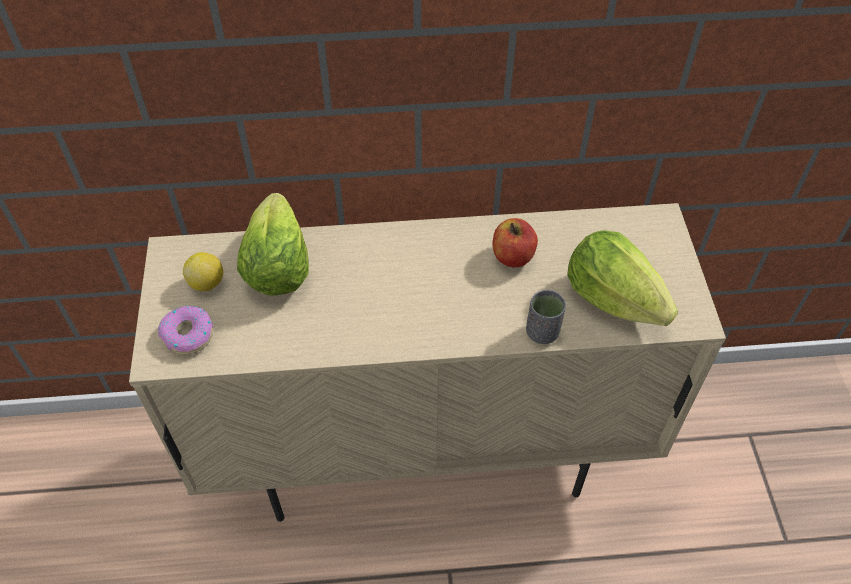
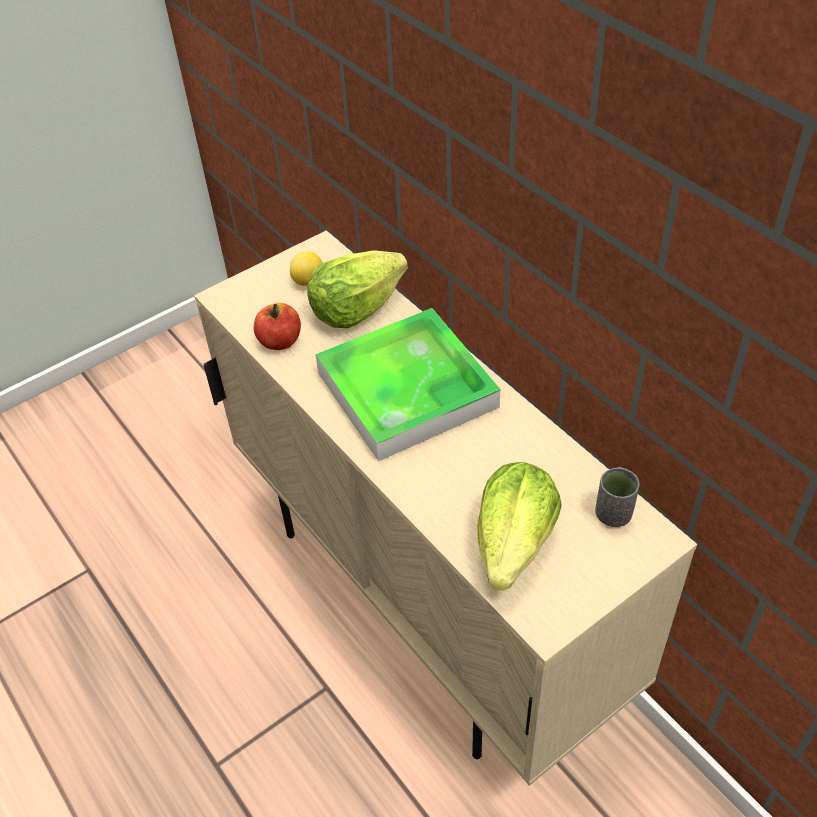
camera: 60 degrees right, 5 degrees down
donut [158,306,213,355] -> none
apple [493,218,538,268] -> apple moved to [254,303,301,350]
grey cup [526,290,566,344] -> grey cup moved to [595,467,639,527]
none -> tray [315,308,500,461]

